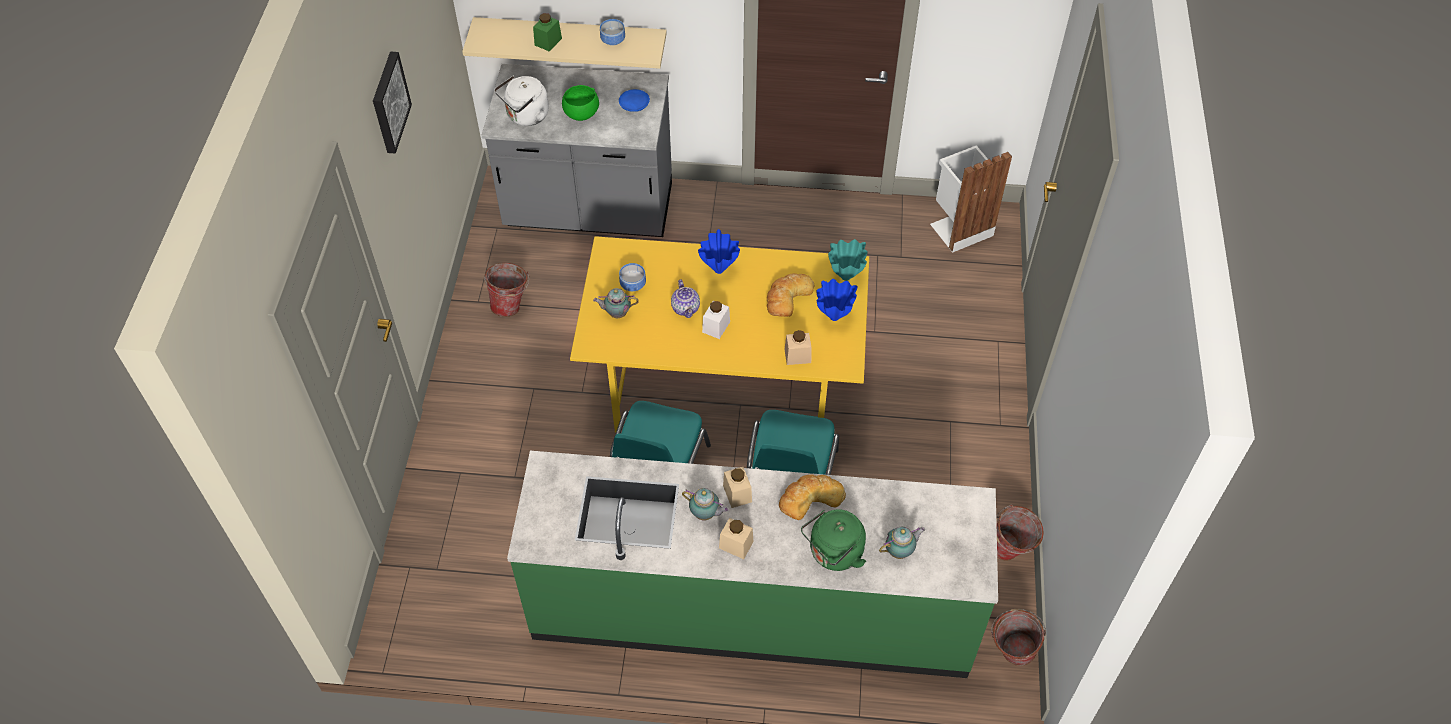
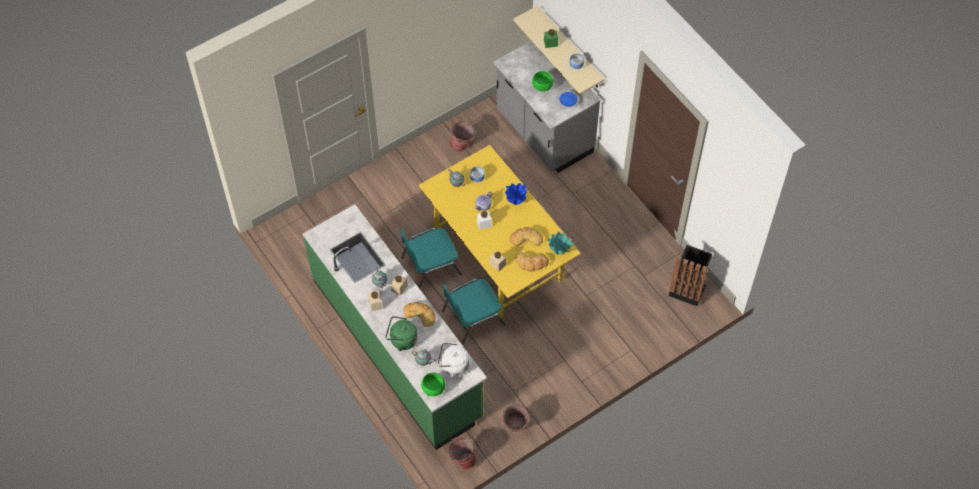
camera: 50 degrees right, 5 degrees up
picture [373,52,412,153] -> none
white kettle [494,76,549,126] -> white kettle moved to [438,342,469,378]
blue vase [816,279,858,321] -> bread [515,252,549,272]
white trash can [930,146,1012,253] -> black trash can [668,245,712,306]
none -> green bowl [421,373,445,396]

